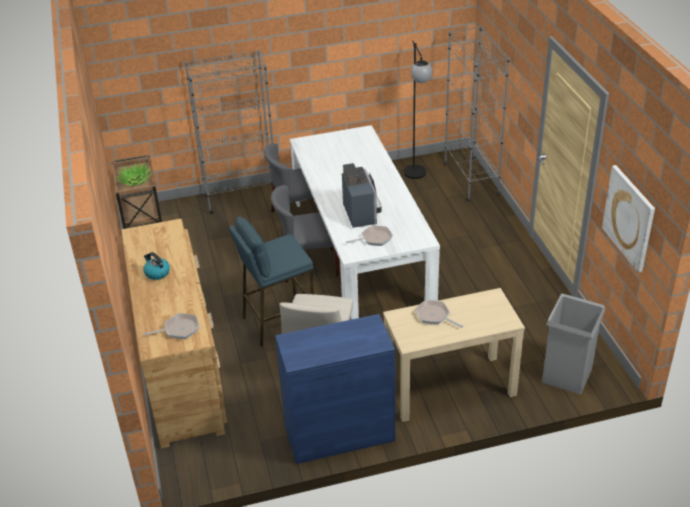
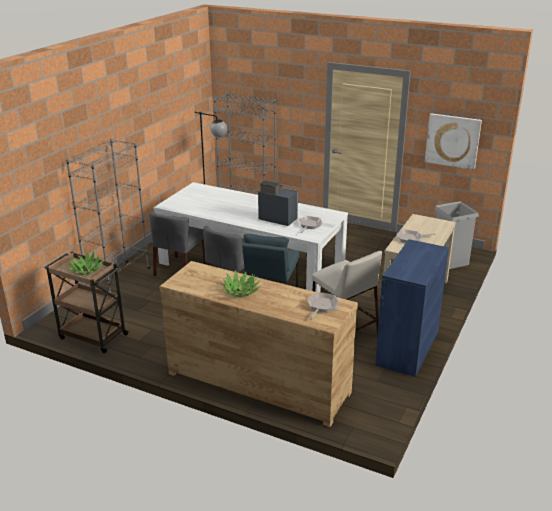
camera: 50 degrees left, 10 degrees down
kettle [143,252,170,280] -> potted plant [221,270,261,297]

